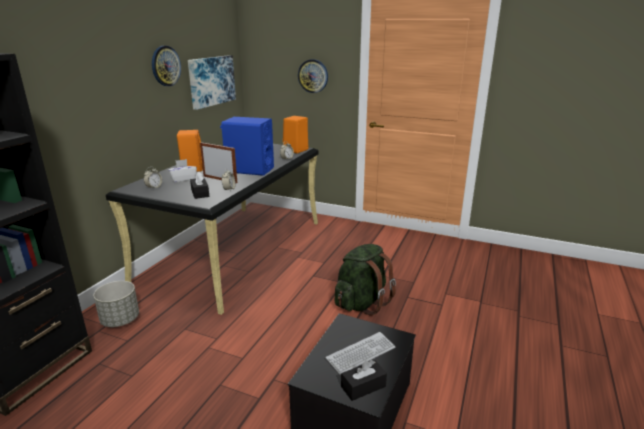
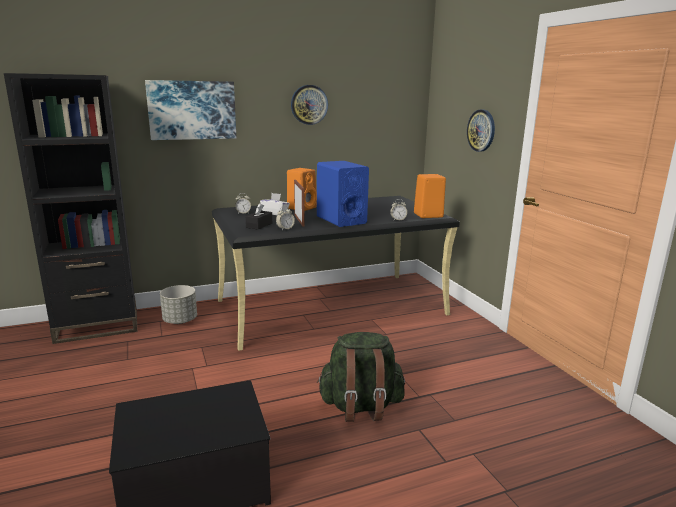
camera: 45 degrees right, 5 degrees down
picture [188,55,236,110] -> picture moved to [145,80,236,140]
keyboard [326,332,395,375] -> none
black tissue box [341,360,387,401] -> none

